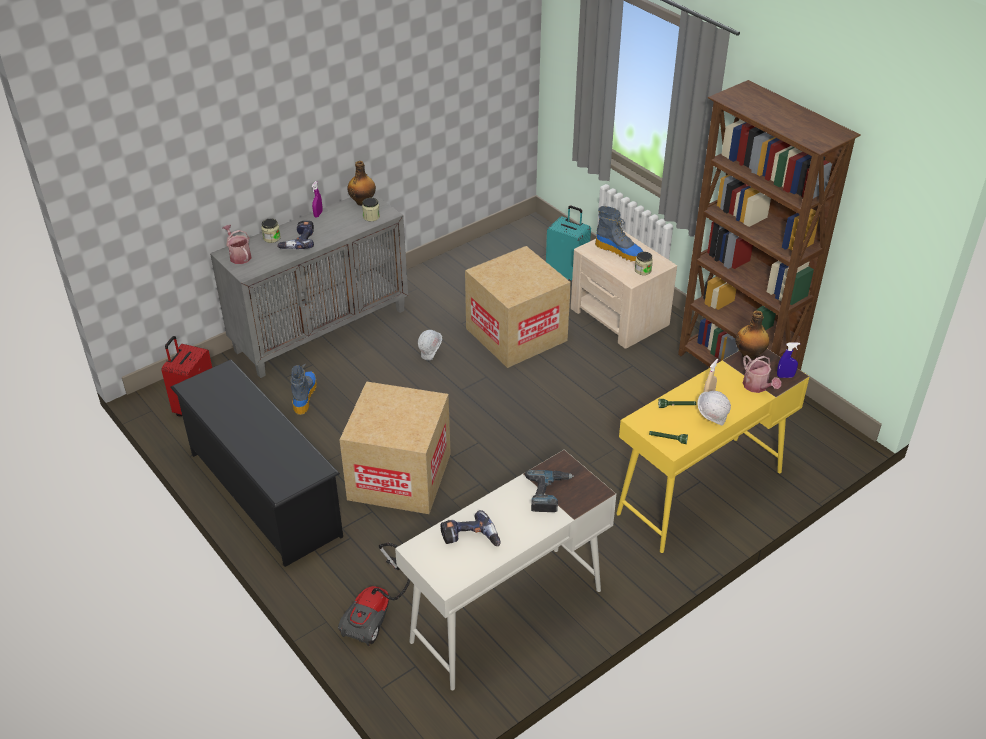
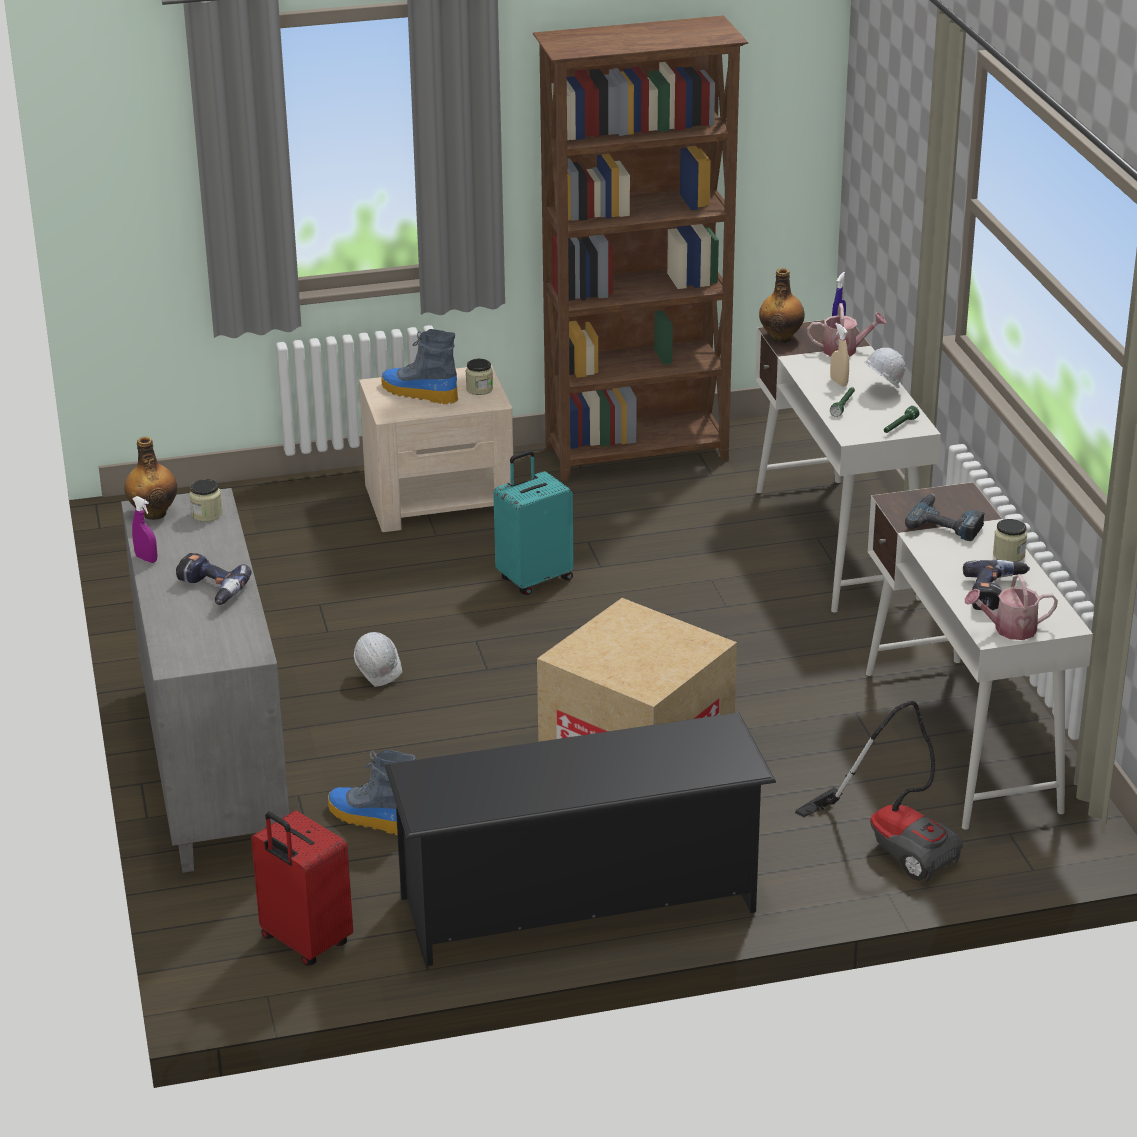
camera: 65 degrees left, 10 degrees down
watering can [222,224,252,264] -> watering can moved to [965,574,1058,640]
jar [261,219,281,243] -> jar moved to [993,519,1027,562]
cardboard box [465,246,571,368] -> none
turquoise suitcase [546,206,591,281] -> turquoise suitcase moved to [493,450,573,595]
boot [595,206,644,262] -> boot turned 120 degrees counterclockwise [381,329,458,404]
yellow desk [616,349,810,553] -> white desk [755,320,941,612]

